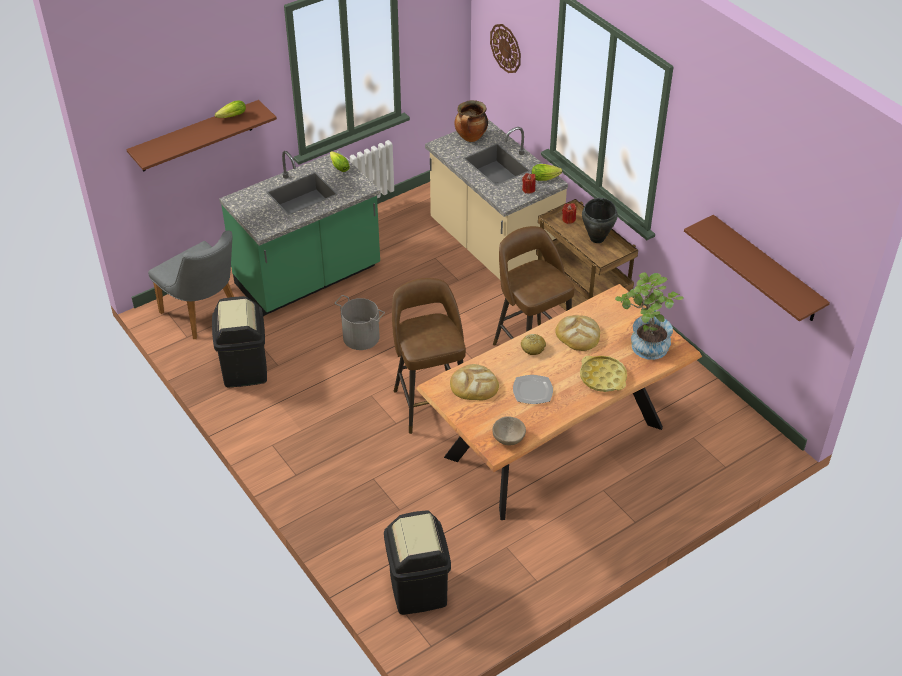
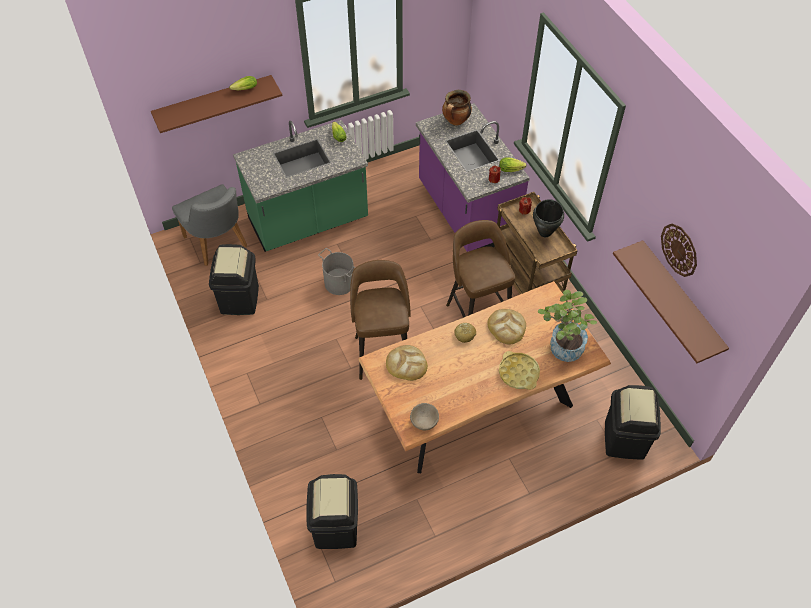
camera: 10 degrees right, 10 degrees up
beige counter [425,119,568,279] -> purple counter [416,103,530,252]
wall clock [490,24,521,73] -> wall clock moved to [661,223,697,277]
plate [513,375,553,404] -> none
none -> black trash can [605,385,661,460]

